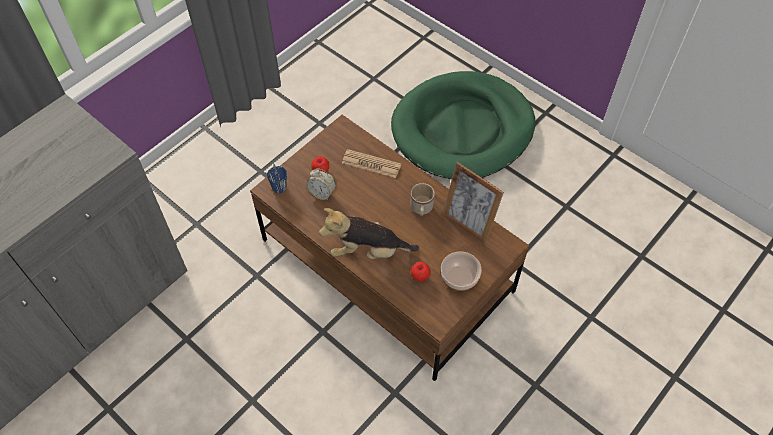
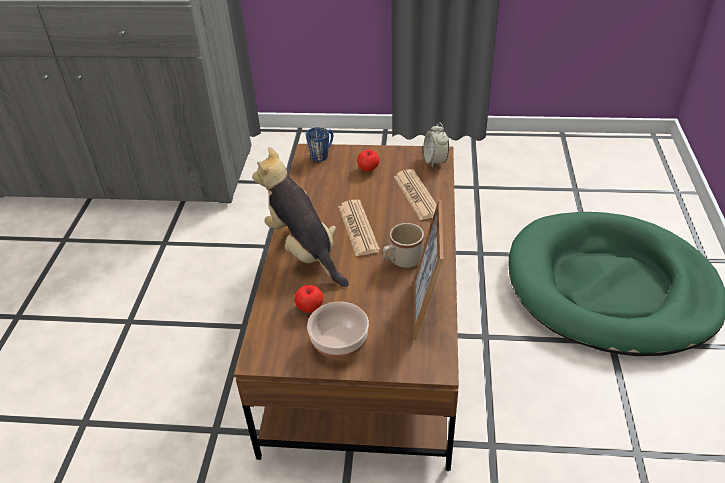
camera: 55 degrees right, 15 degrees down
alarm clock [306,168,336,200] -> alarm clock moved to [423,122,449,168]
none -> newspaper [338,200,380,256]

